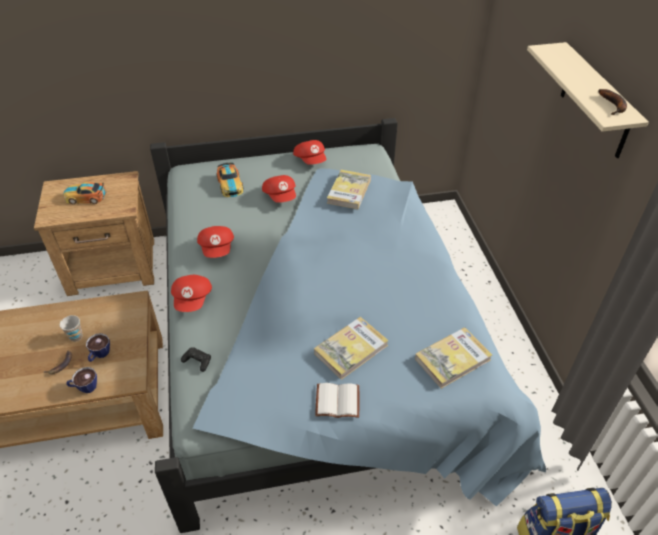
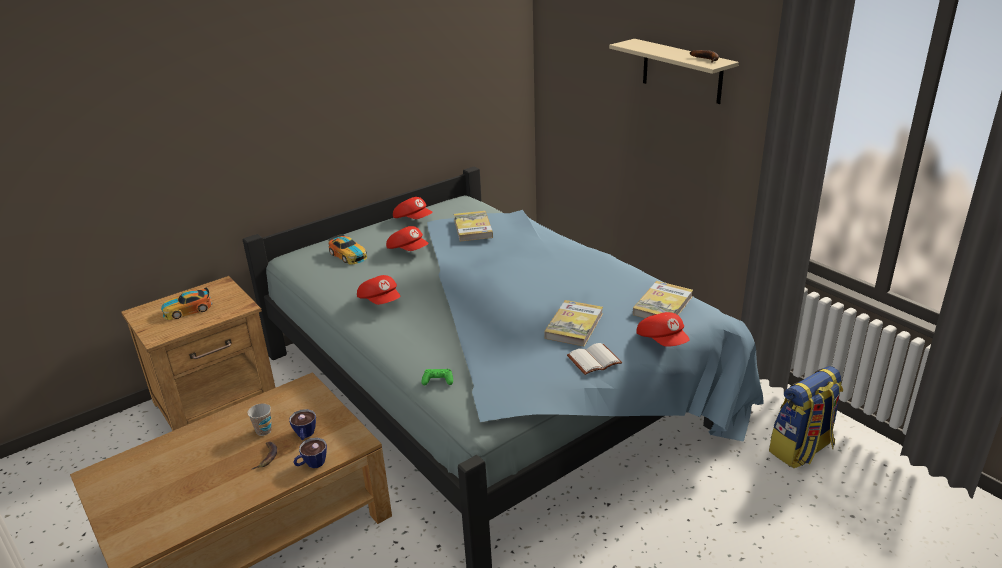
camera: 25 degrees left, 15 degrees down
red cap [171,275,212,312] -> red cap moved to [636,312,690,347]
black game controller [181,347,211,372] -> green game controller [421,369,453,385]

